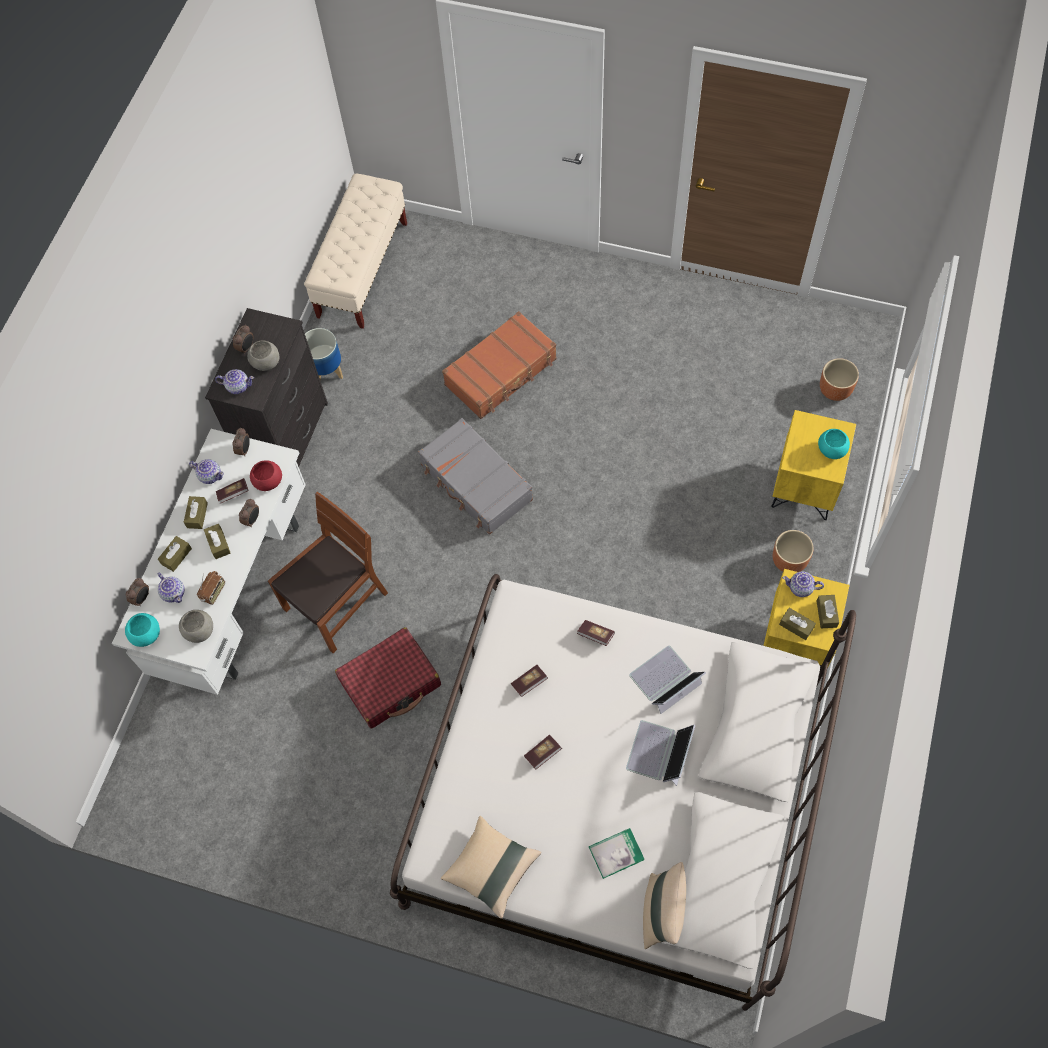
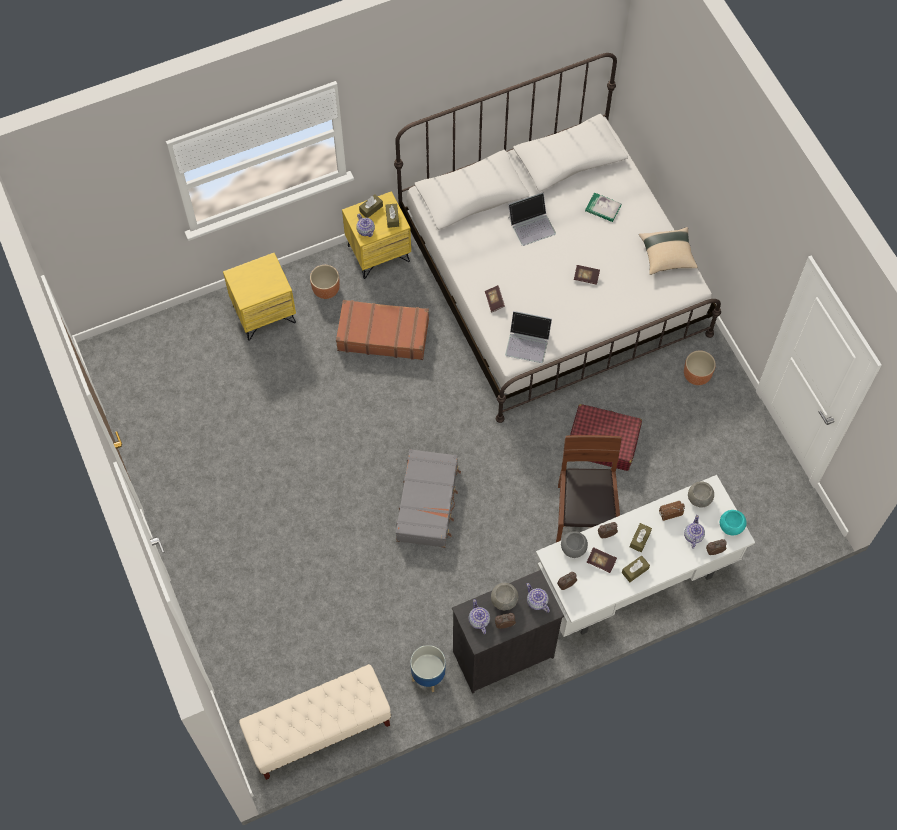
camera: 135 degrees left, 0 degrees up
brown tissue box [158,536,192,572] -> none
teapot [189,459,224,484] -> teapot moved to [468,599,490,634]
red bowl [250,460,282,491] -> grey bowl [561,531,588,558]
brown chair [268,492,388,653] -> brown chair turned 90 degrees clockwise [556,435,622,542]
brown suitcase [442,311,557,419] -> brown suitcase moved to [336,300,429,360]
book [511,665,548,697] -> none
laptop [629,646,706,714] -> laptop moved to [505,311,552,363]
beige pillow [643,862,686,949] -> none
turquoise bowl [818,429,850,459] -> none
brown planter [820,358,859,401] -> brown planter moved to [684,350,716,385]

